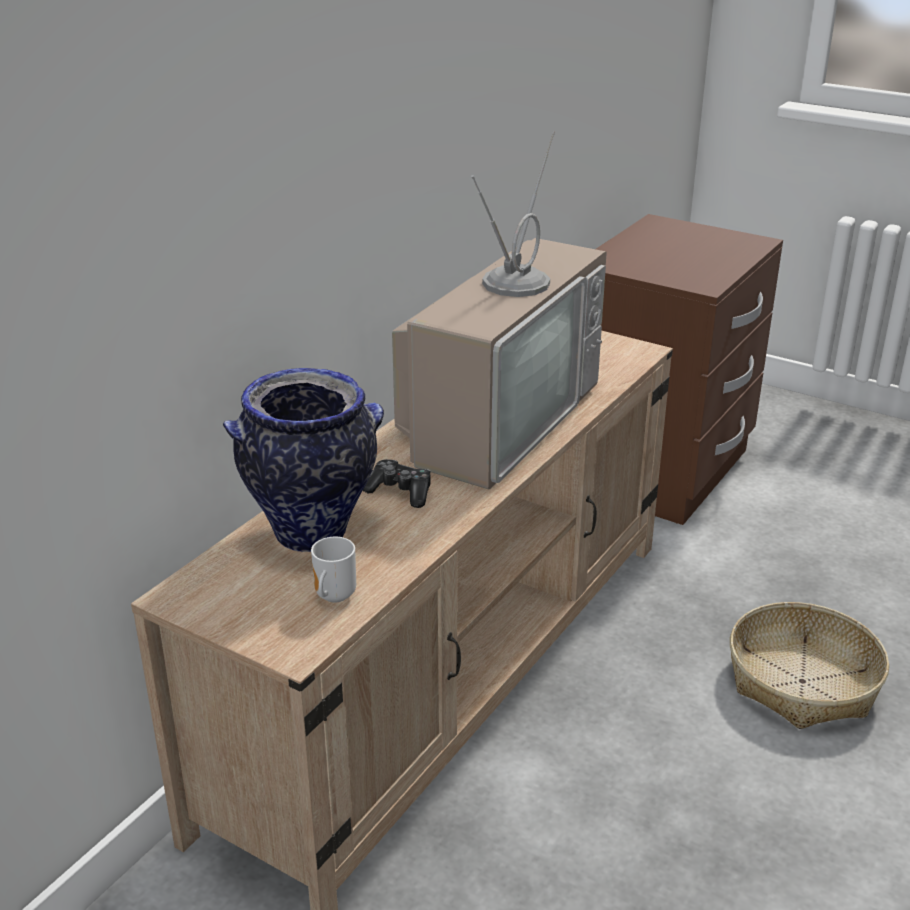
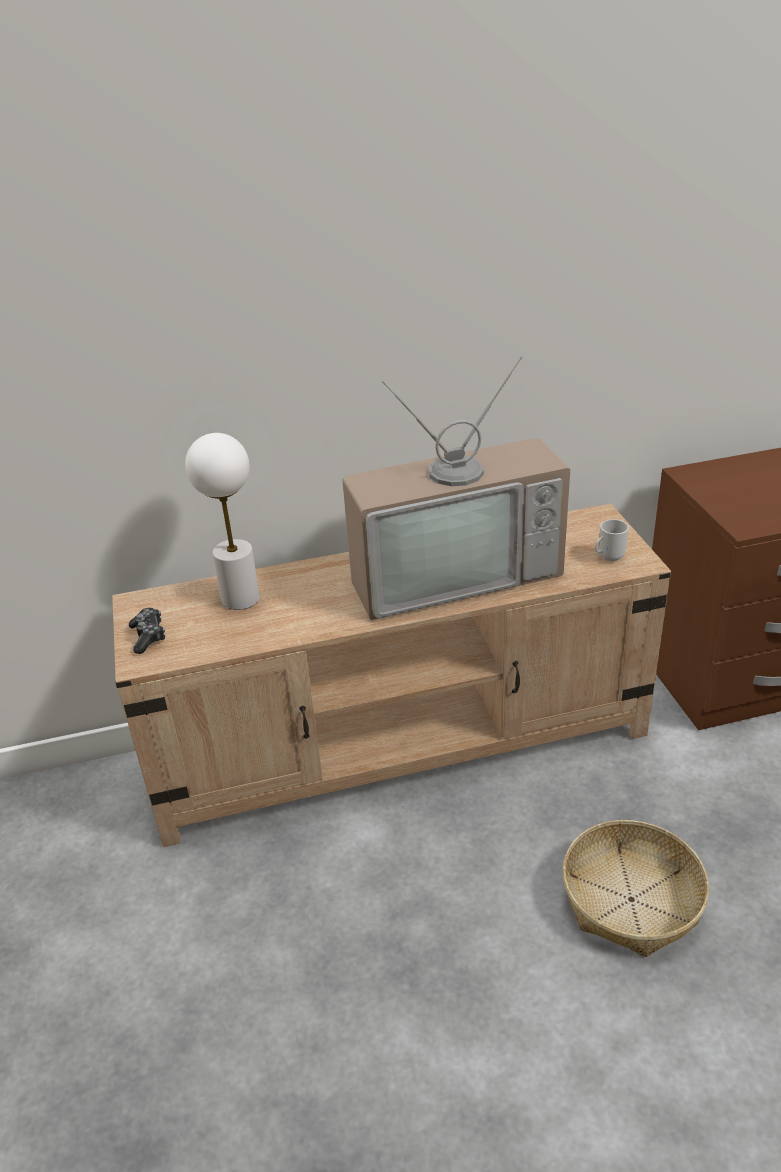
camera: 45 degrees right, 5 degrees up
vase [223,368,384,552] -> white table lamp [185,433,260,610]
mug [311,537,356,603] -> mug moved to [595,519,629,561]
game controller [363,459,431,508] -> game controller moved to [129,608,165,654]

